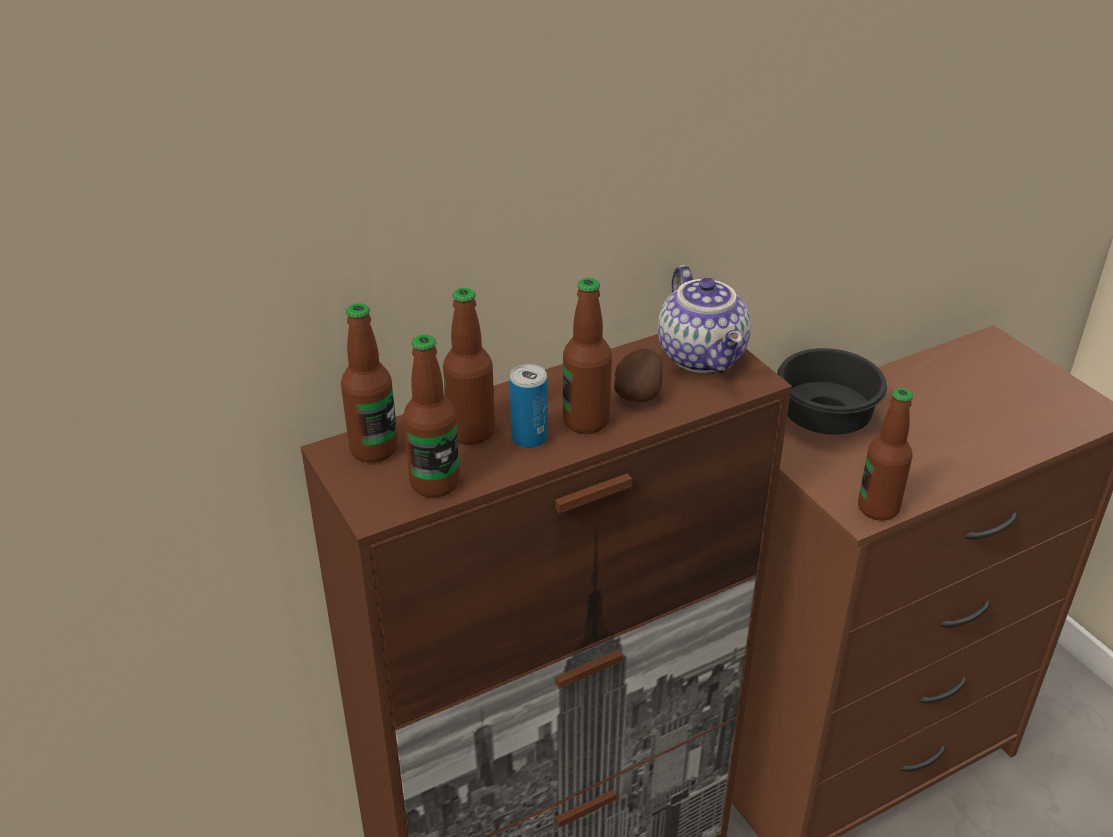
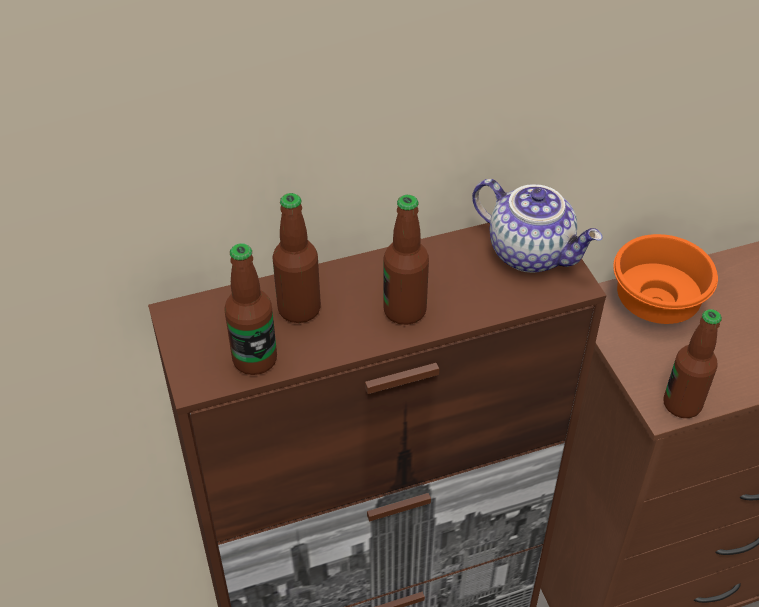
camera: 10 degrees right, 10 degrees up
bottle [341,303,398,463] -> none
can [510,364,548,448] -> none
potato [614,348,663,402] -> none
teapot [658,265,751,373] -> teapot turned 45 degrees counterclockwise [472,179,602,273]
black bowl [777,348,887,435] -> orange bowl [613,234,718,324]

